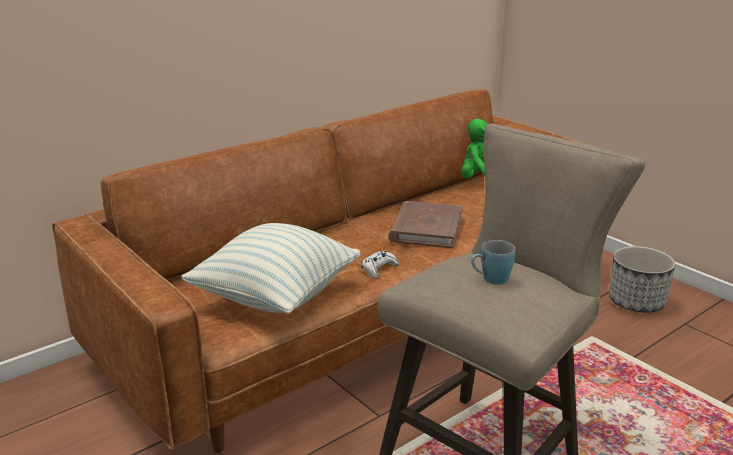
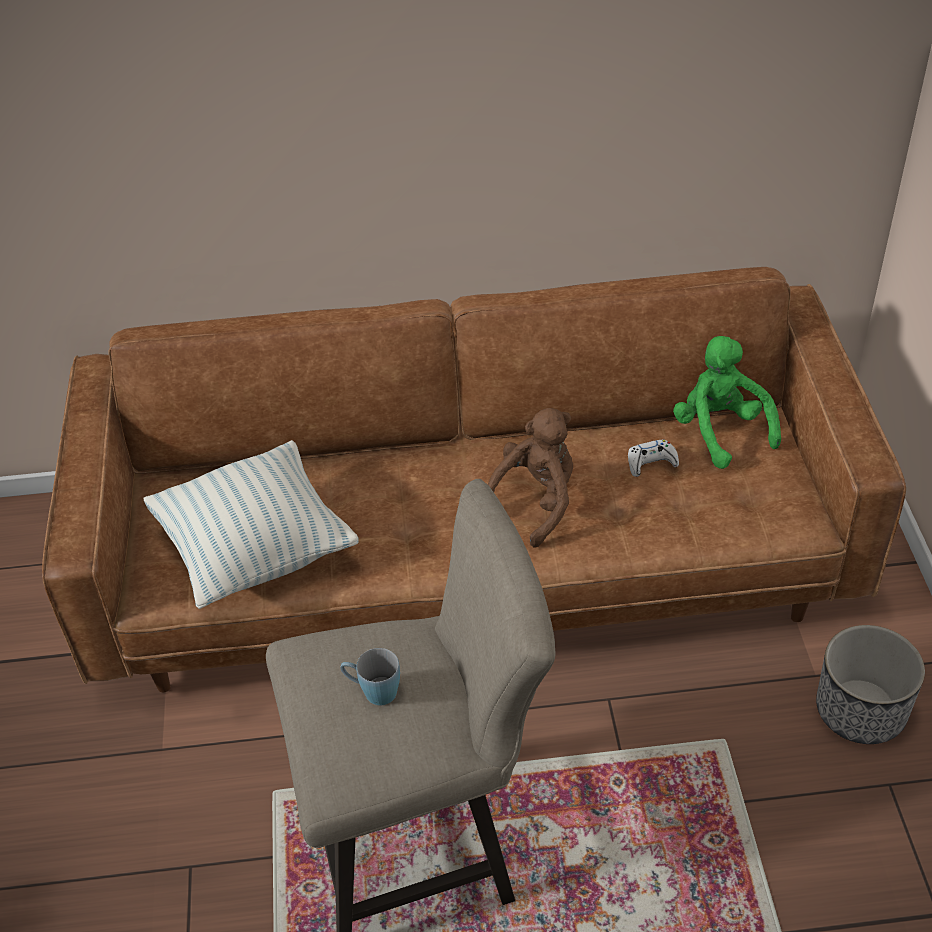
camera: 35 degrees right, 20 degrees up
white game controller [361,251,399,279] -> white game controller moved to [628,440,679,477]
brown book [388,201,463,249] -> brown plush toy [488,408,573,548]

